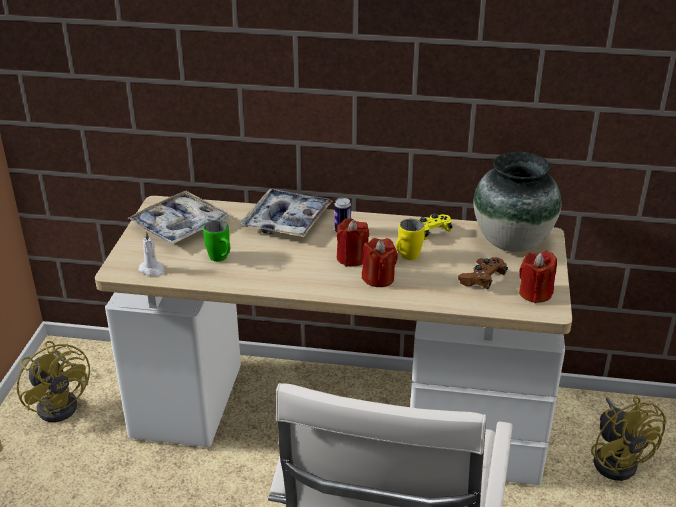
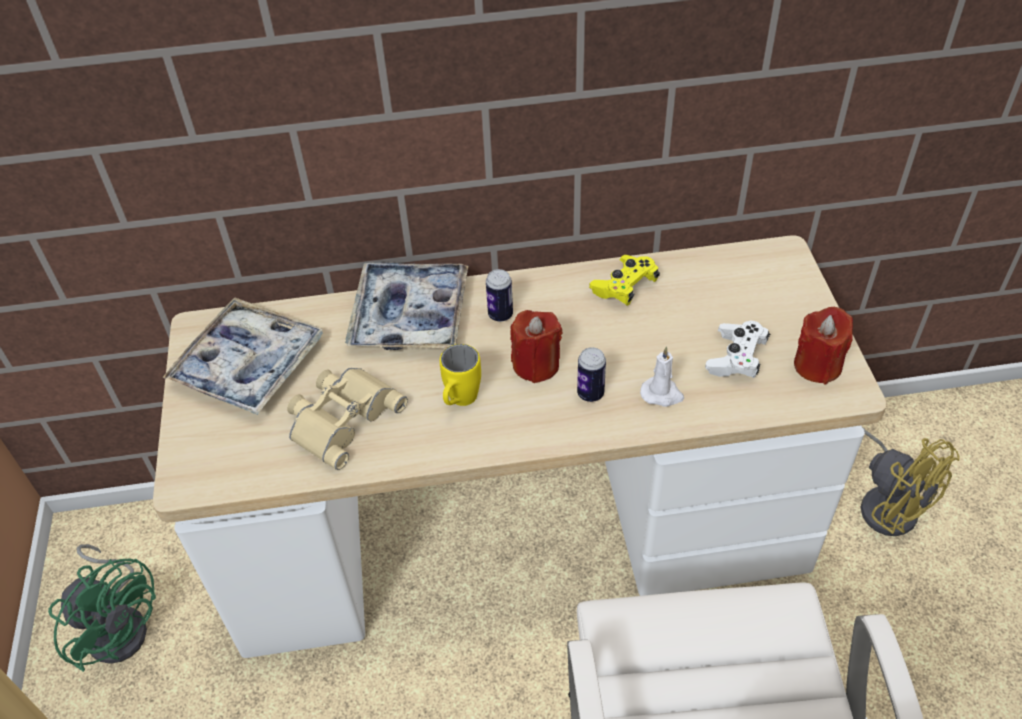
camera: 15 degrees left, 15 degrees up
yellow fan [17,341,90,422] -> green fan [48,544,156,672]
white candle [138,231,164,276] -> white candle moved to [640,346,684,407]
green mug [203,220,230,262] -> beige binoculars [287,368,408,470]
red candle [362,238,398,287] -> can [577,347,606,402]
yellow mug [396,219,425,260] -> yellow mug moved to [440,344,481,406]
brown game controller [458,257,508,289] -> white game controller [705,321,770,378]
vase [473,152,562,252] -> none

